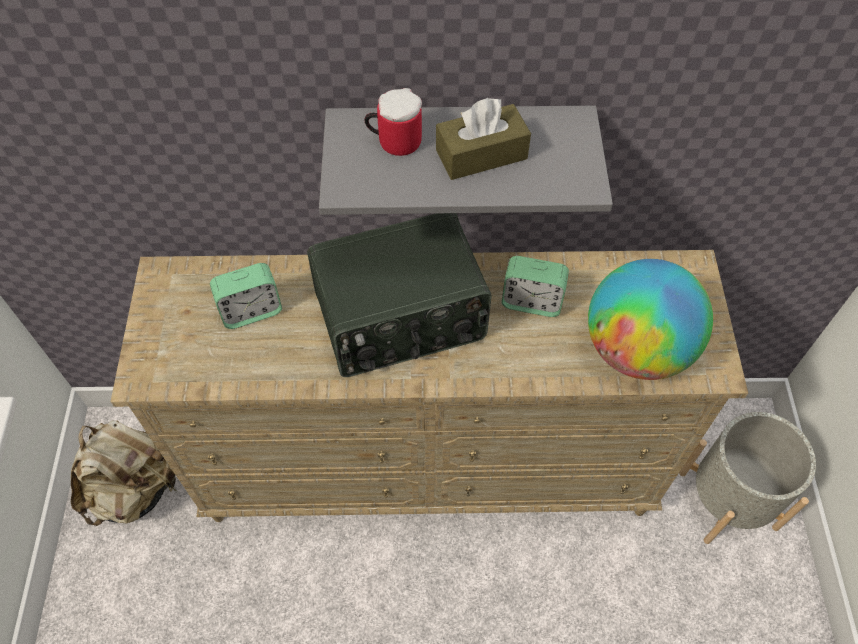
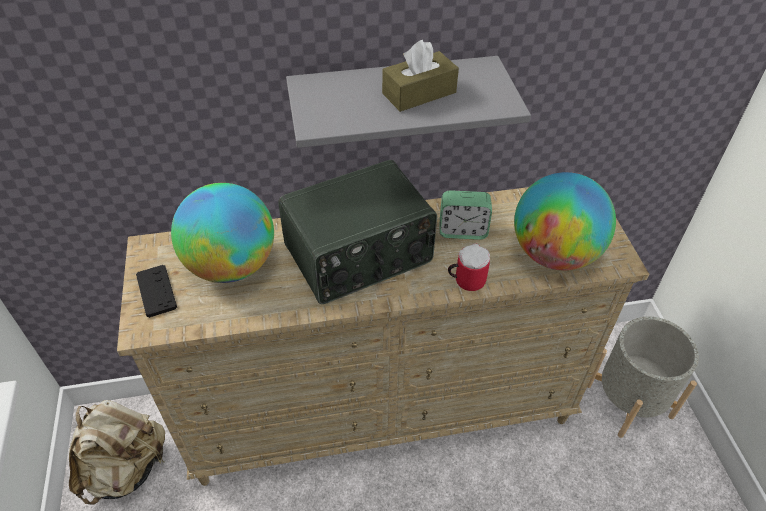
camera: 10 degrees left, 10 degrees down
alarm clock [210,263,282,329] -> globe [171,183,274,283]
mug [365,88,422,156] -> mug moved to [448,244,490,291]
none -> black game controller [136,265,177,318]

